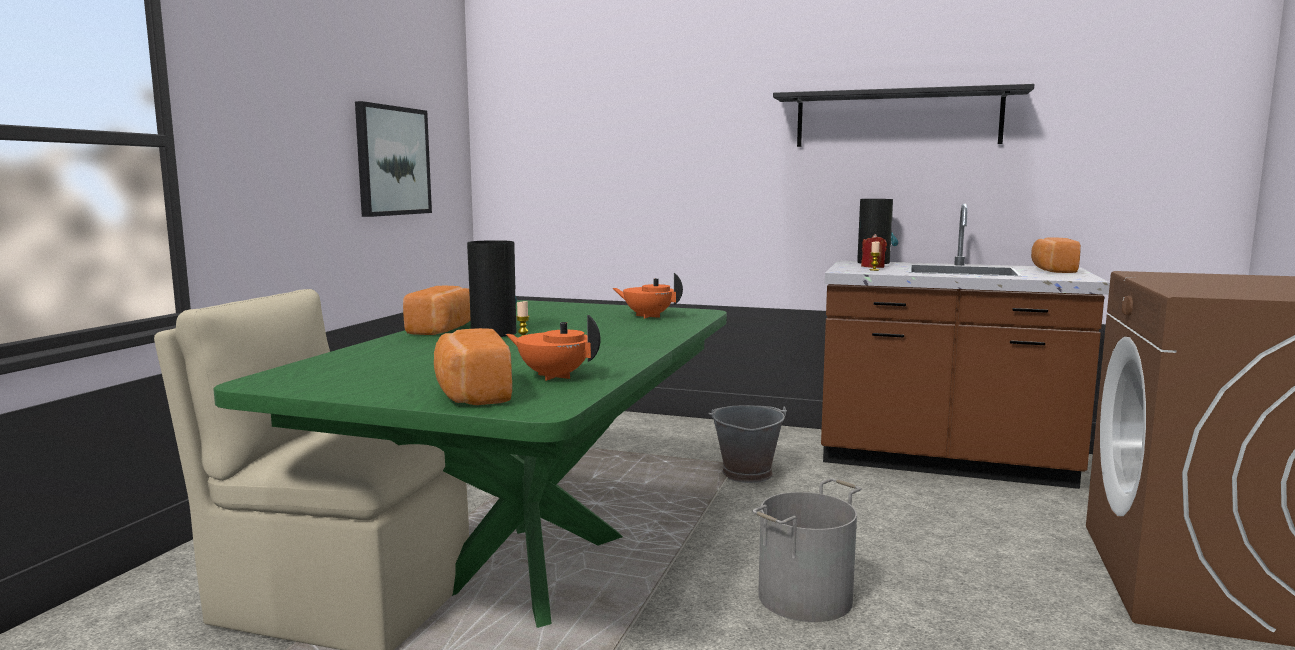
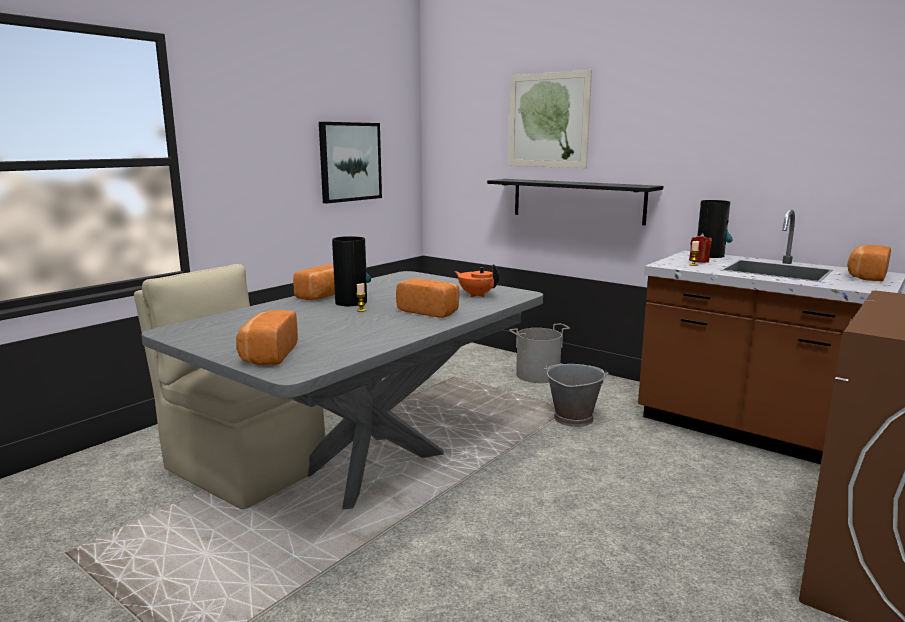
camera: 20 degrees right, 5 degrees up
green dining table [213,300,727,628] -> grey dining table [141,271,543,509]
orange teapot [506,315,601,381] -> none
grey bucket [752,478,862,622] -> grey bucket moved to [509,323,570,383]
black shelf [773,84,1034,147] -> black shelf moved to [487,179,663,225]
none -> bread [396,279,459,318]
none -> picture [508,70,592,168]

